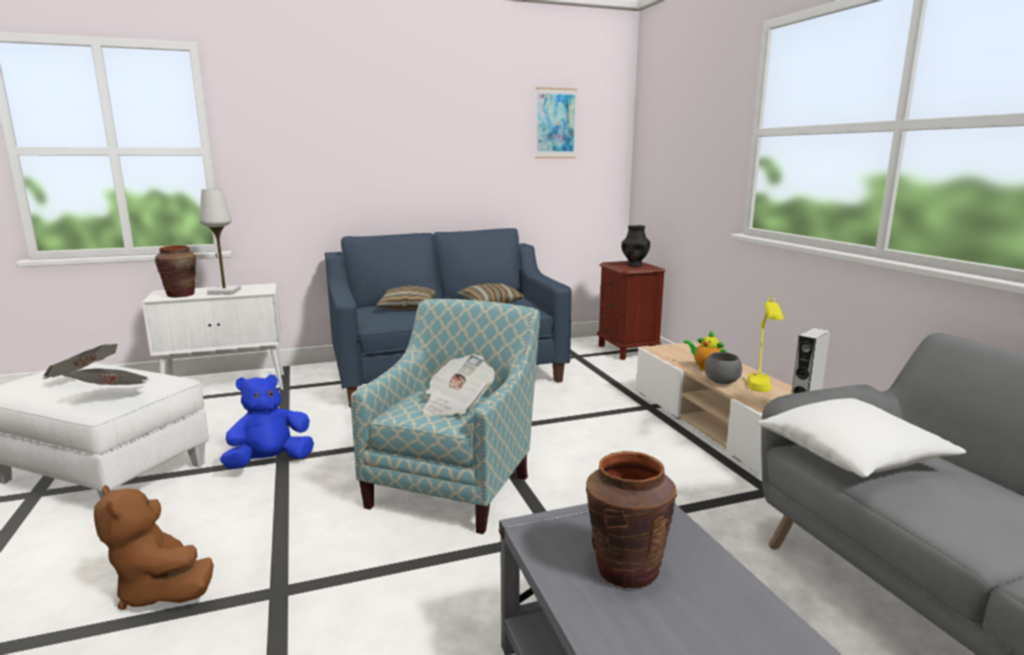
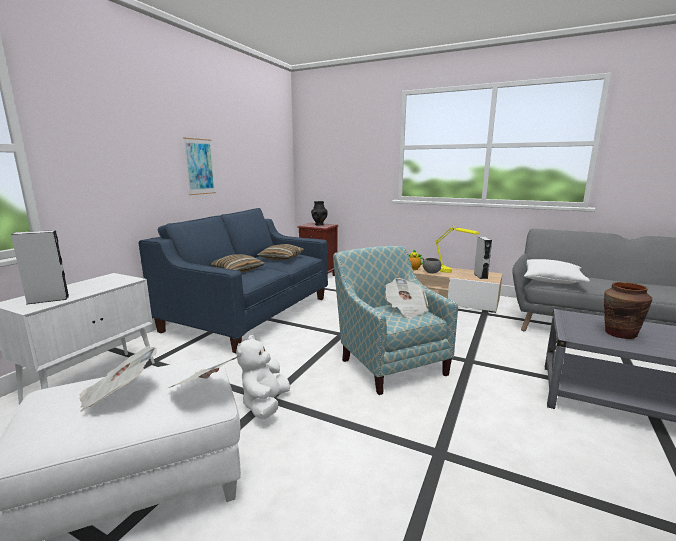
camera: 45 degrees left, 0 degrees up
brown plush toy [94,485,214,610] -> none
brown vase [155,245,196,298] -> grey speaker [11,230,69,305]
white table lamp [199,189,241,295] -> none
blue plush toy [220,374,314,469] -> white plush toy [236,335,290,419]
picture [535,87,577,158] -> picture moved to [183,138,216,195]

